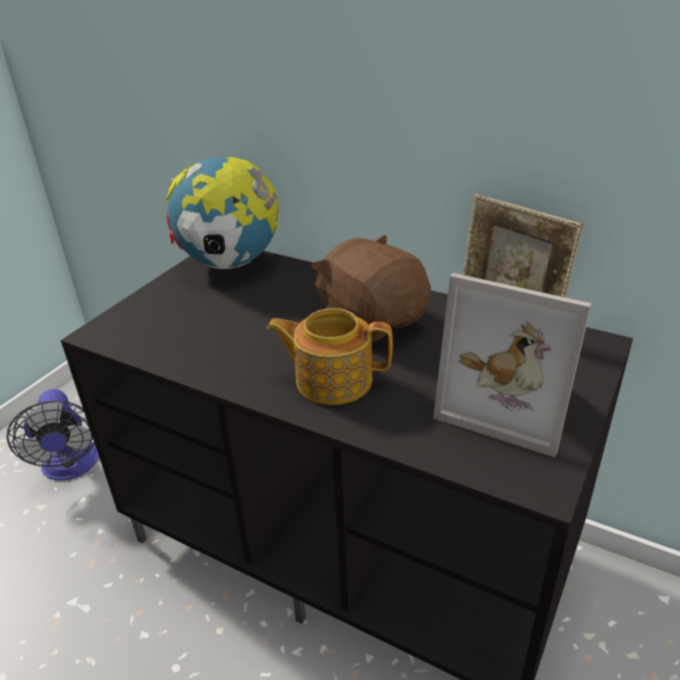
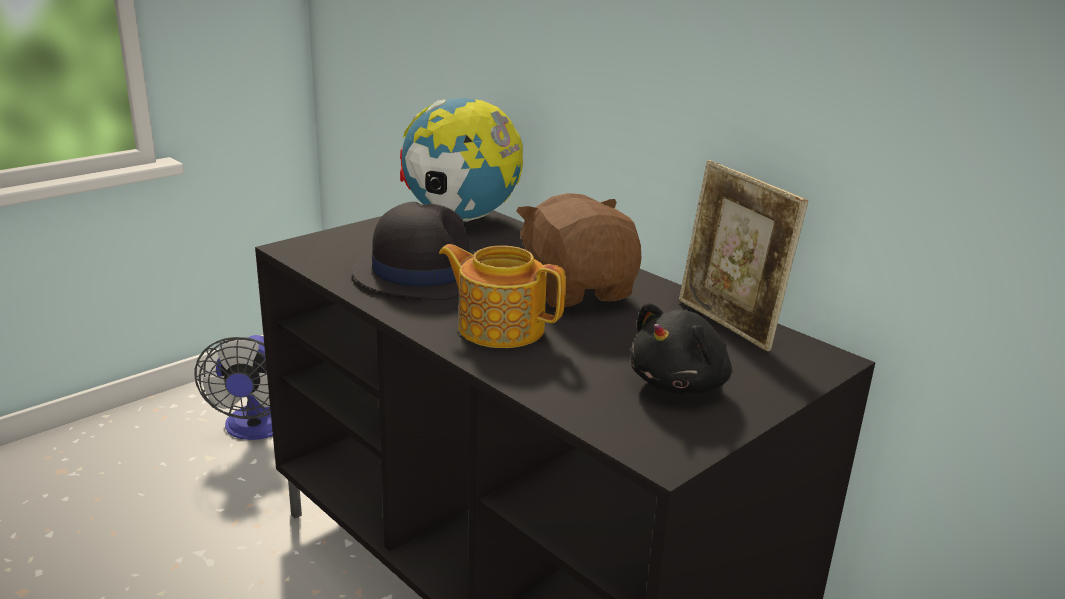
camera: 15 degrees right, 10 degrees down
picture frame [433,273,591,457] -> black plush toy [630,303,732,394]
none -> black hat [352,202,477,300]

